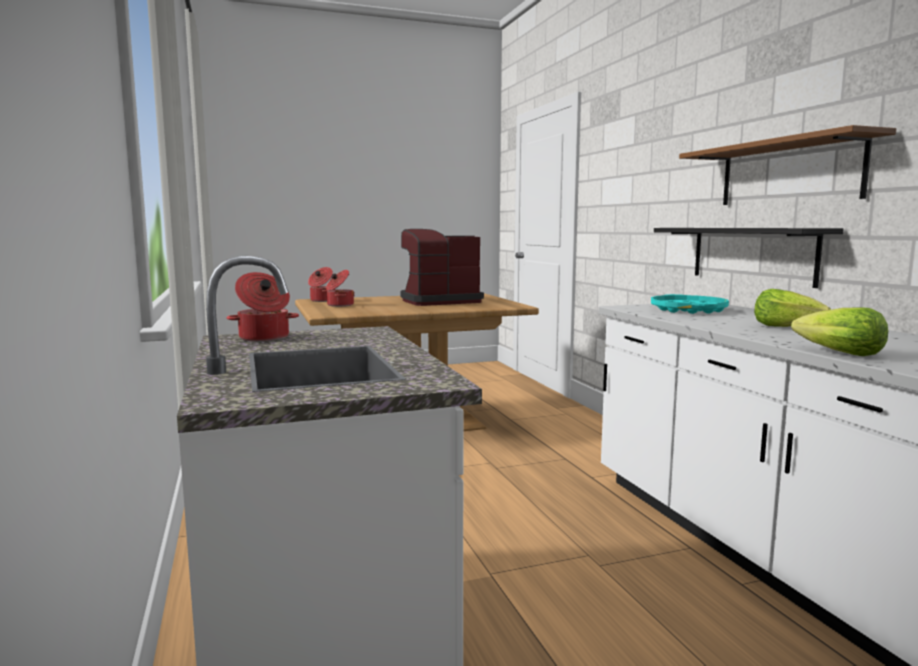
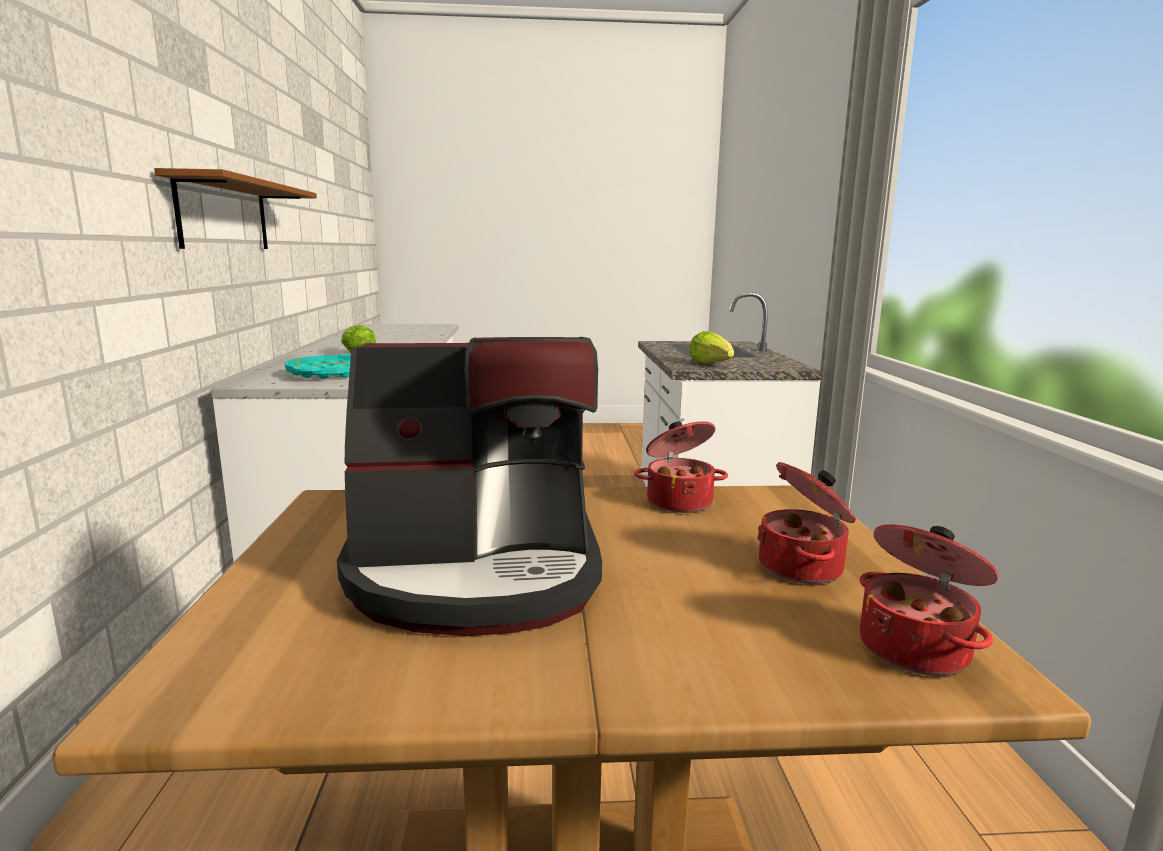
camera: 165 degrees left, 5 degrees up
cooking pot [227,272,299,342] -> cooking pot moved to [634,421,728,513]
black shelf [654,228,843,288] -> none
lettuce [791,307,888,356] -> lettuce moved to [689,331,734,364]

